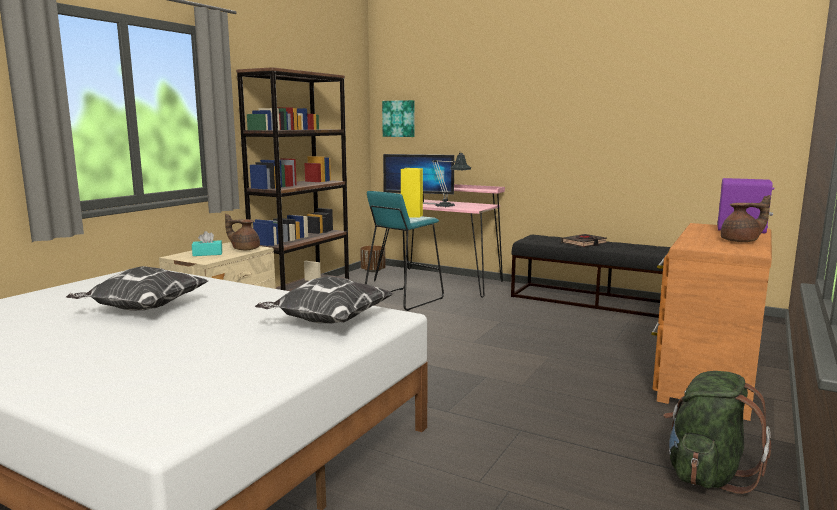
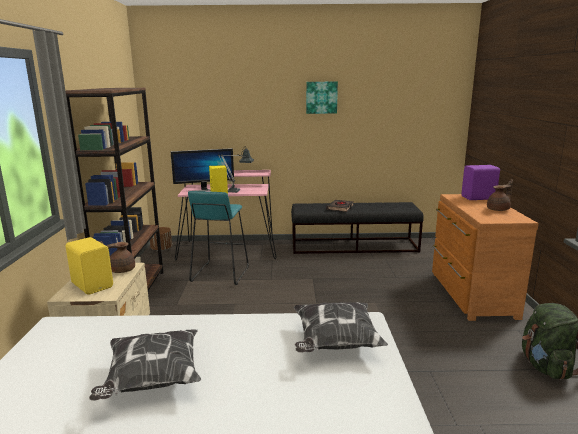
camera: 30 degrees left, 5 degrees up
turquoise tissue box [192,231,222,256] -> yellow speaker [66,237,113,295]
picture [382,100,414,137] -> picture moved to [306,82,338,114]

